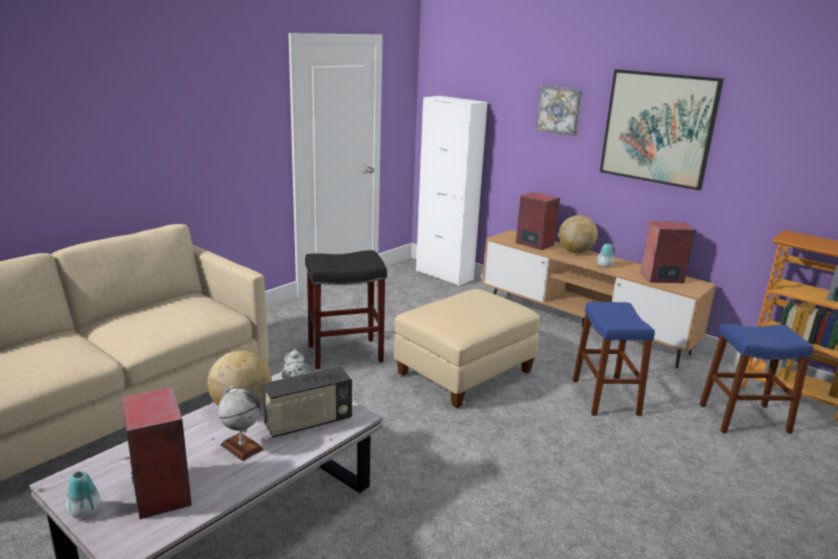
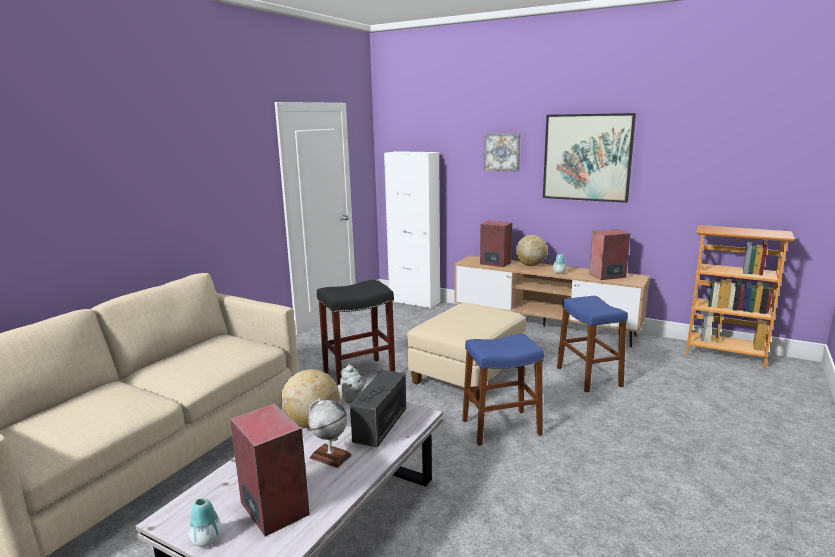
camera: 10 degrees left, 5 degrees down
radio [262,366,352,438] -> radio turned 150 degrees clockwise [350,370,406,447]
blue stool [700,324,813,434] -> blue stool moved to [462,333,544,446]

